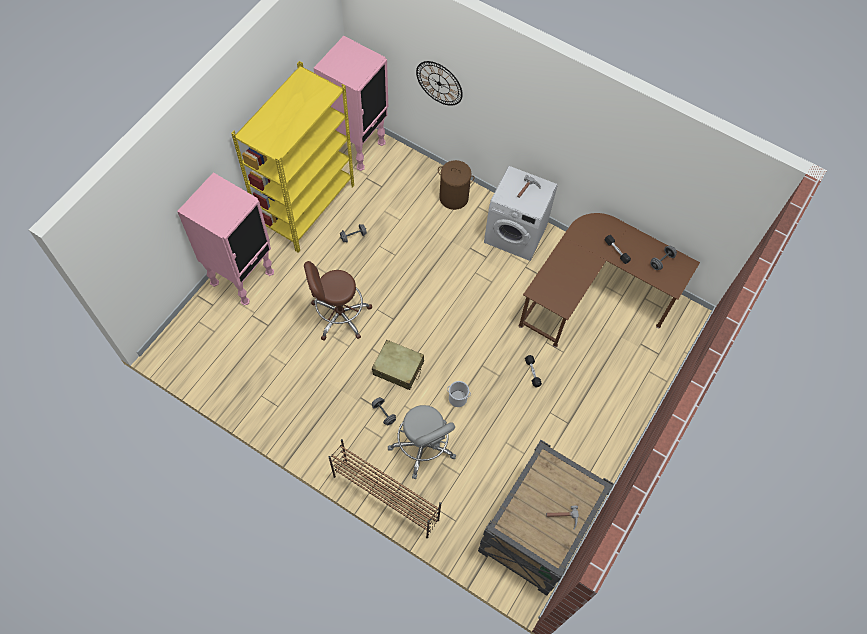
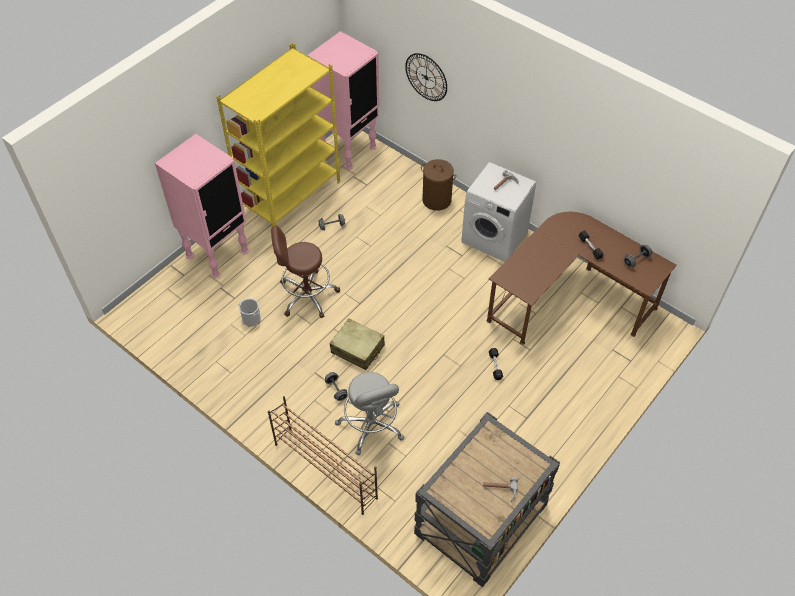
camera: 10 degrees right, 10 degrees down
bucket [447,381,471,407] -> bucket moved to [238,298,261,327]

